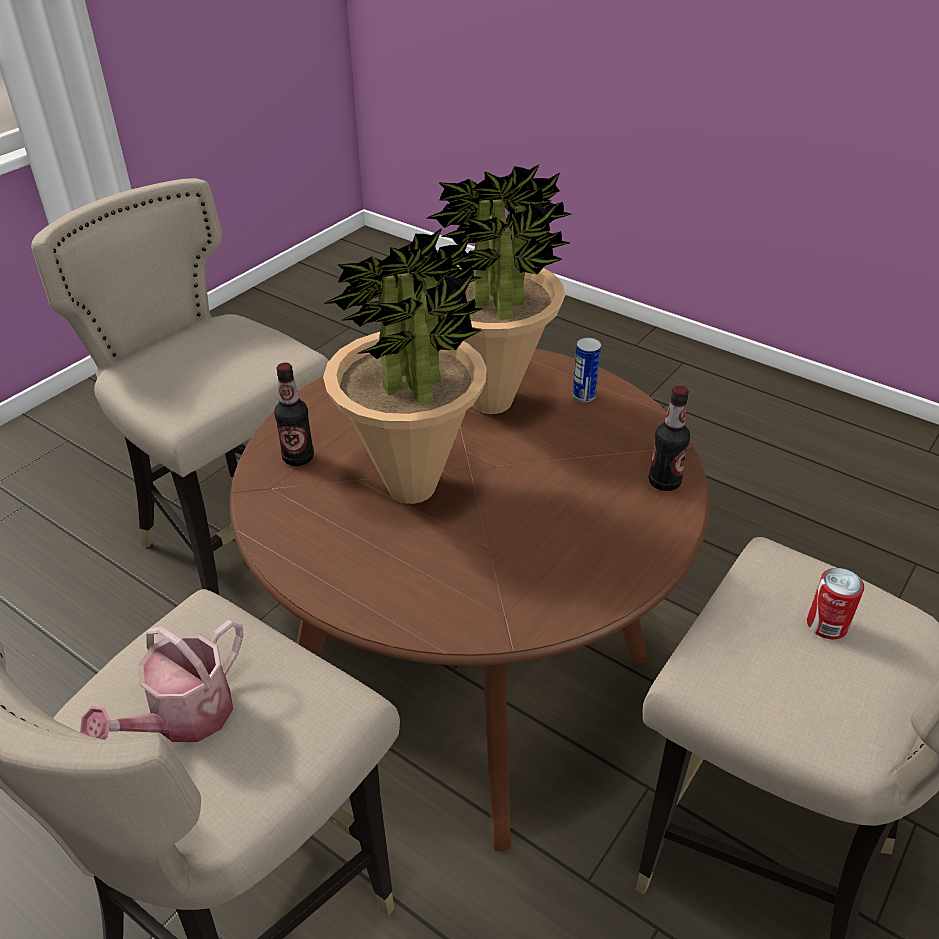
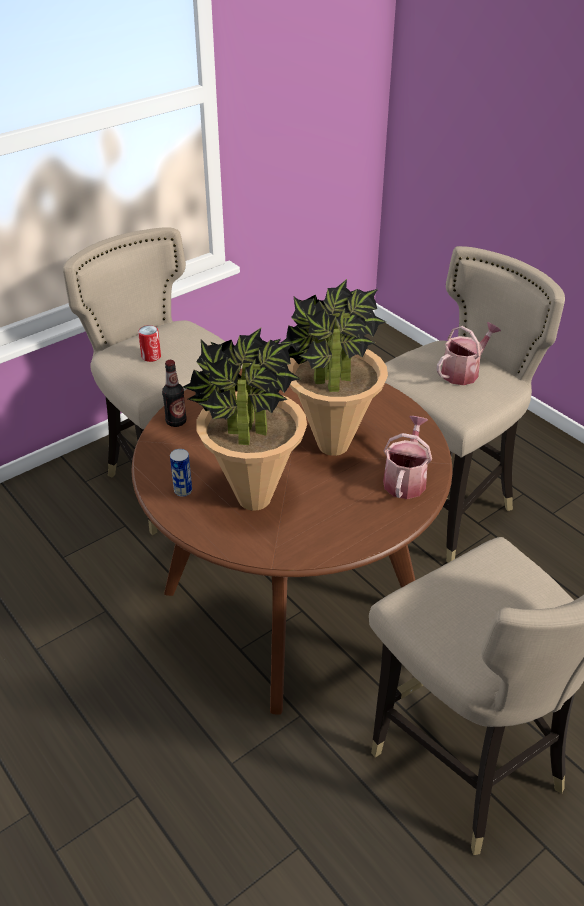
camera: 165 degrees left, 0 degrees up
bottle [274,363,314,466] -> watering can [383,416,432,499]

